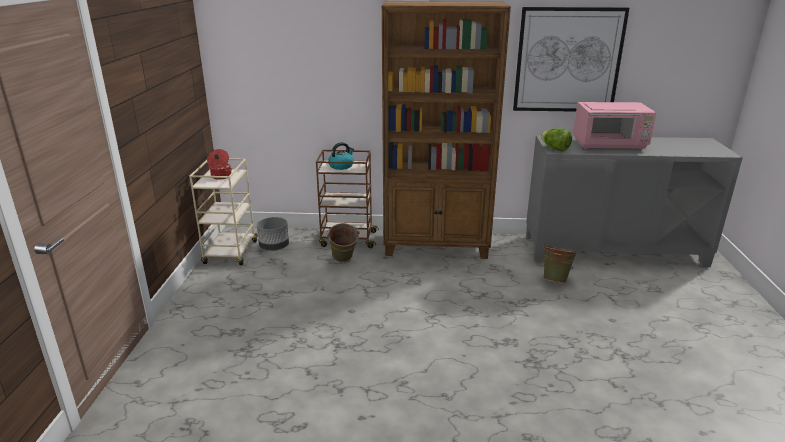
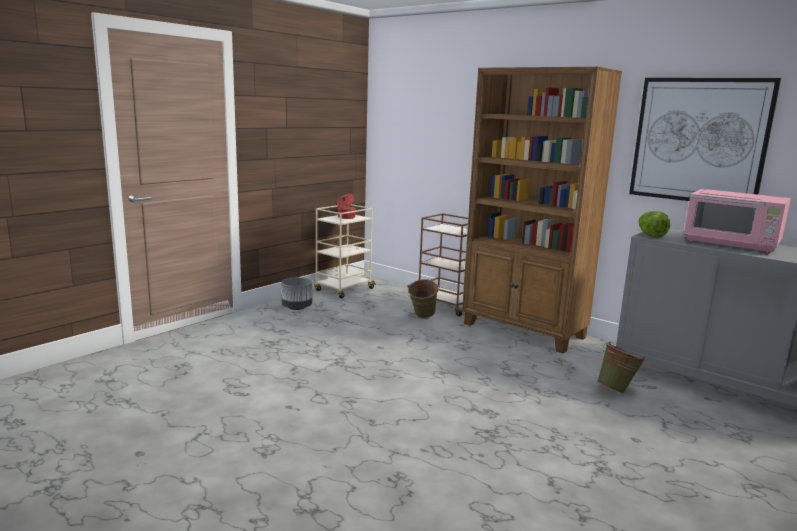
camera: 35 degrees right, 10 degrees down
grey planter [257,217,289,251] -> grey planter moved to [281,277,312,310]
kettle [328,142,354,170] -> none

